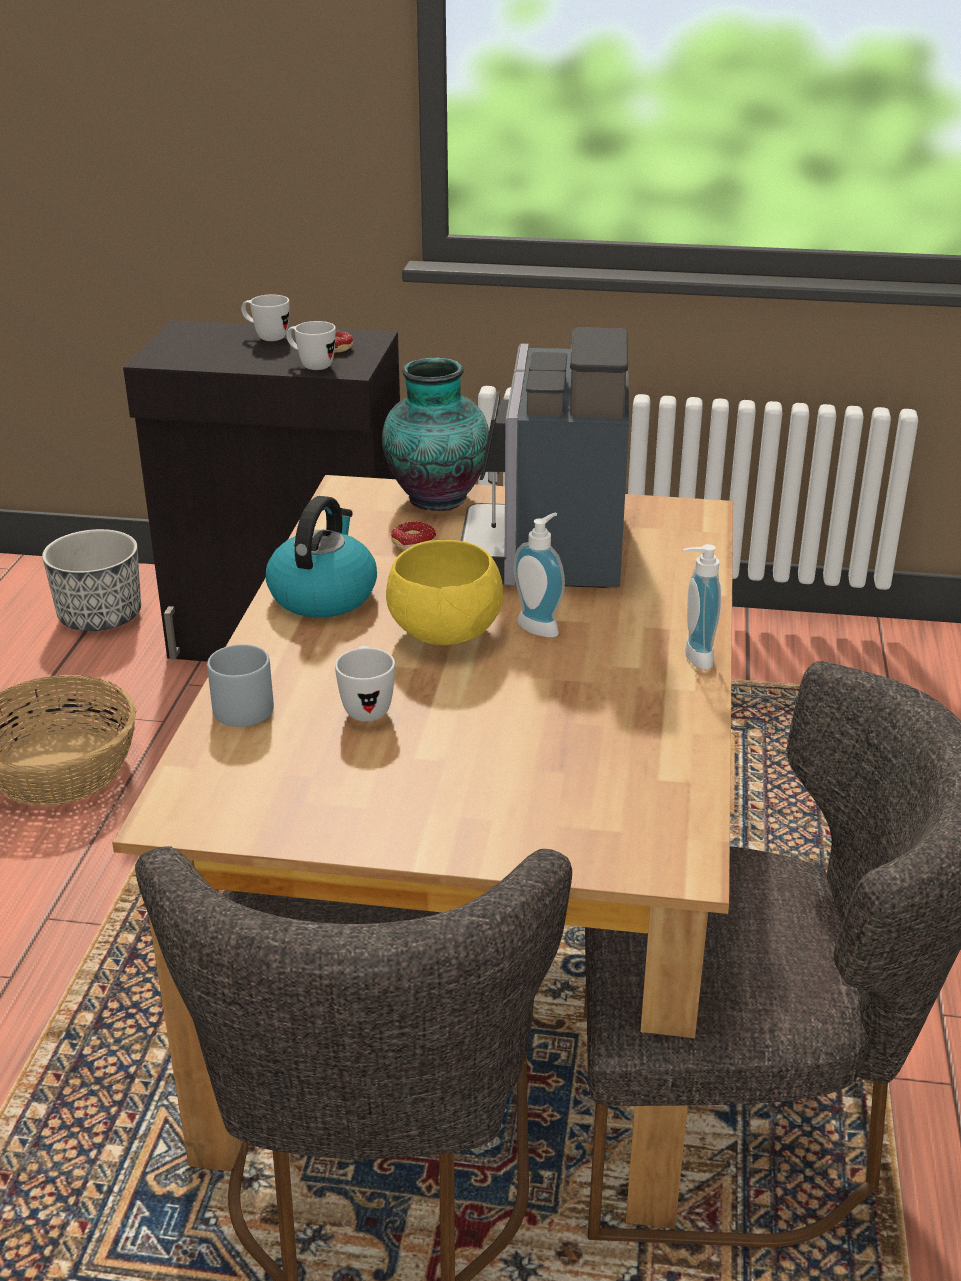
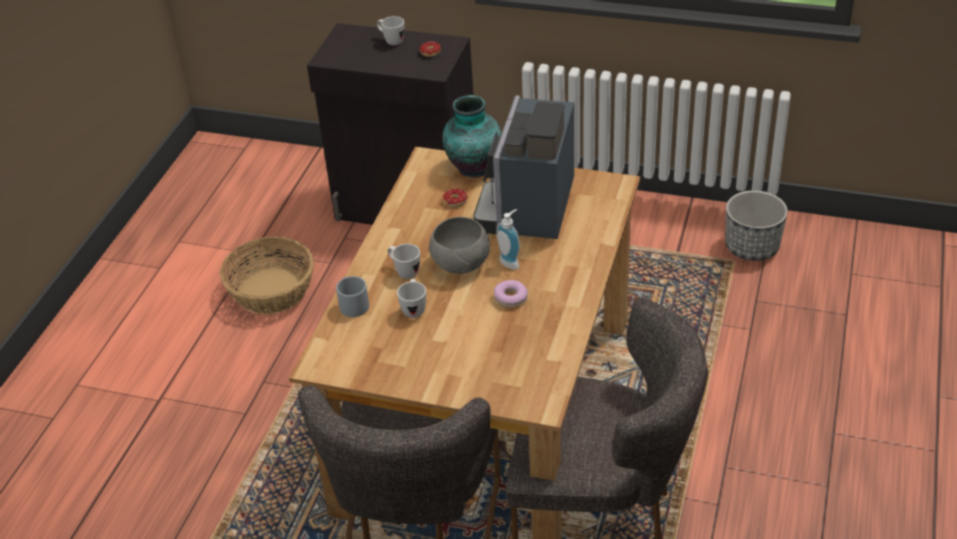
camera: 10 degrees right, 10 degrees up
planter [42,529,141,631] -> planter moved to [725,190,788,261]
kettle [266,496,377,618] -> none
white mug [286,321,336,370] -> white mug moved to [388,244,420,279]
yellow bowl [386,540,503,645] -> grey bowl [429,217,490,274]
soap dispenser [682,544,721,670] -> none
none -> donut [494,280,528,308]

